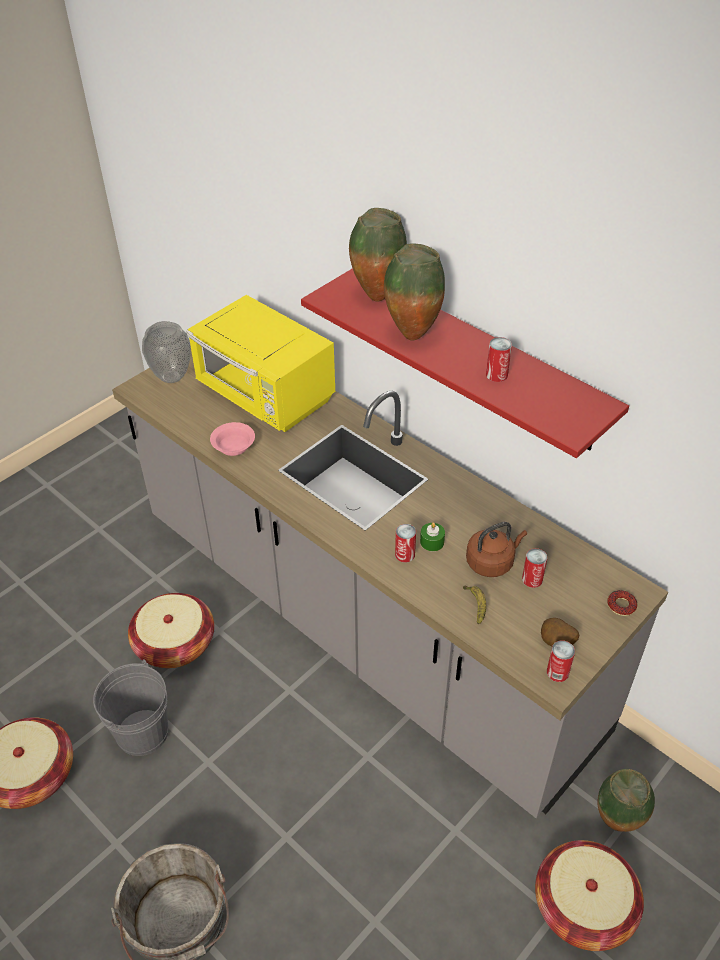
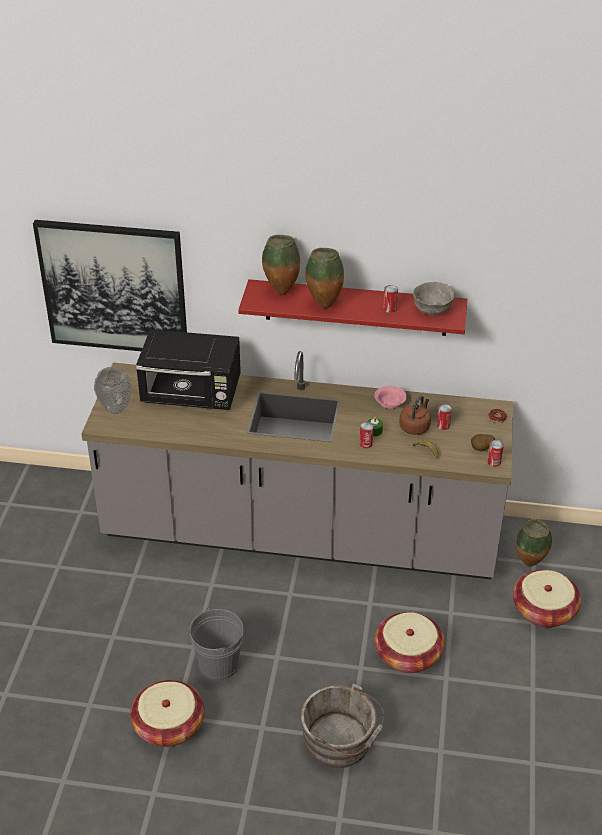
camera: 35 degrees left, 5 degrees down
basket [128,593,214,668] -> basket moved to [375,612,445,673]
yellow microwave [186,295,335,432] -> black microwave [136,329,241,410]
pink bowl [210,422,255,456] -> pink bowl moved to [374,386,407,409]
none -> picture [33,220,187,351]
none -> grey bowl [413,282,455,315]

